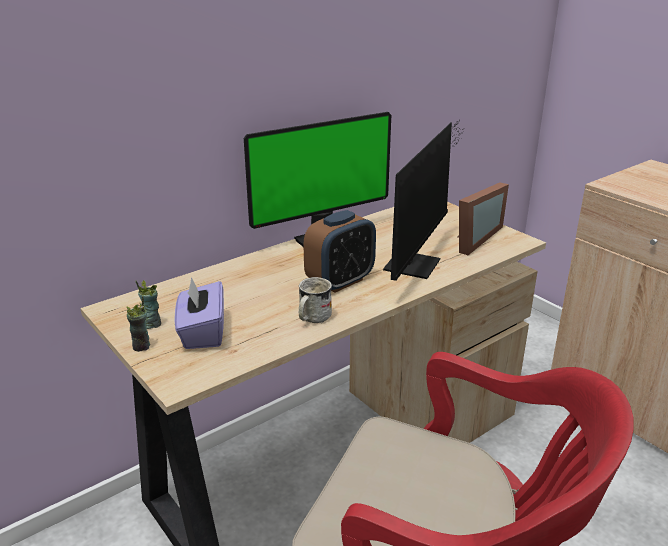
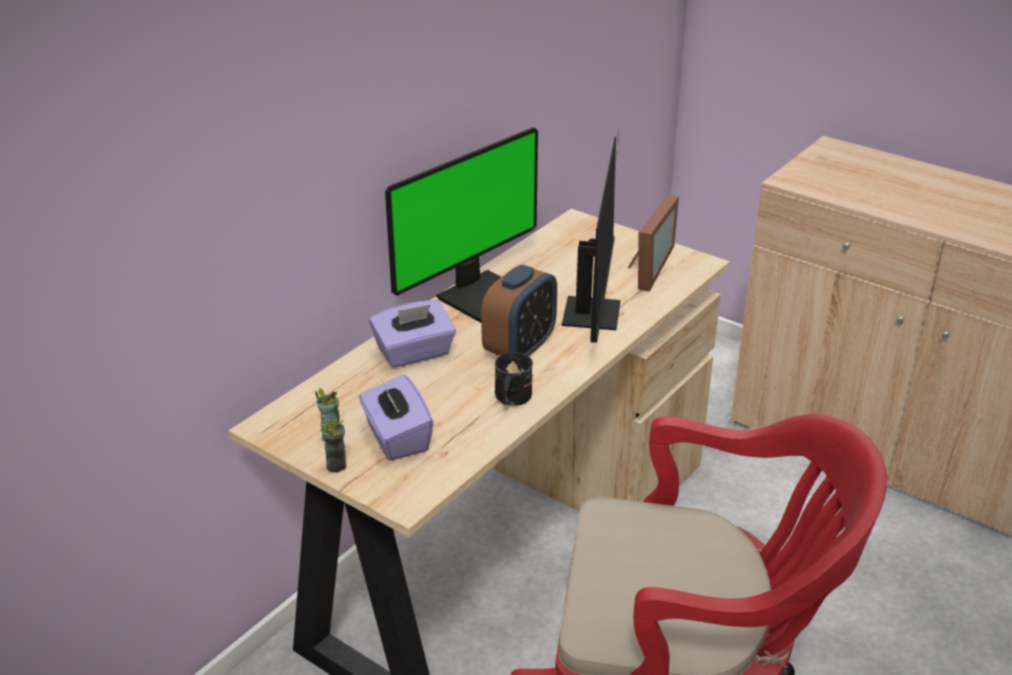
camera: 15 degrees left, 5 degrees up
white mug [299,277,332,324] -> black mug [495,352,533,406]
none -> purple tissue box [369,300,456,368]

